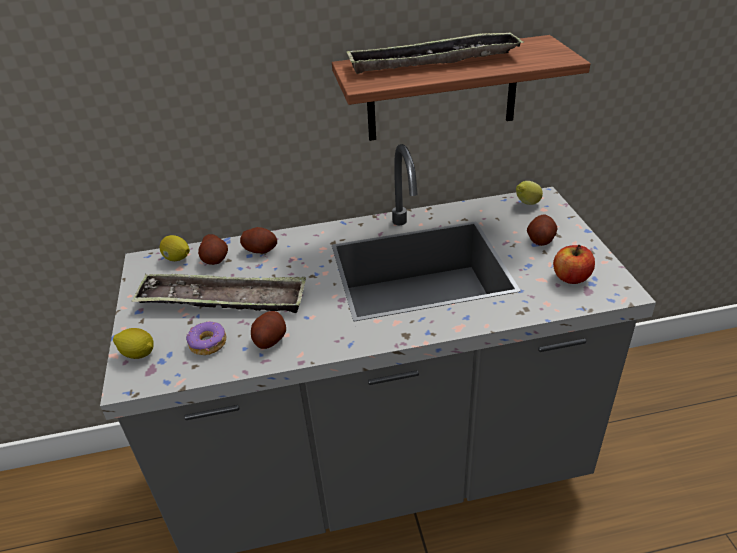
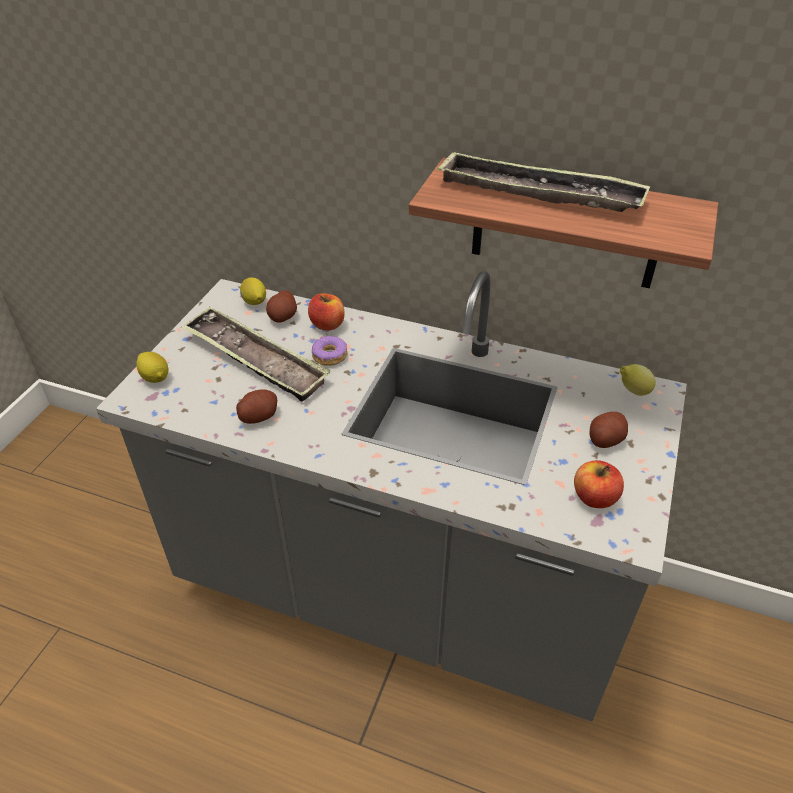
camera: 30 degrees right, 5 degrees up
donut [186,322,226,355] -> donut moved to [312,336,347,366]
potato [240,227,277,253] -> apple [308,293,345,331]

